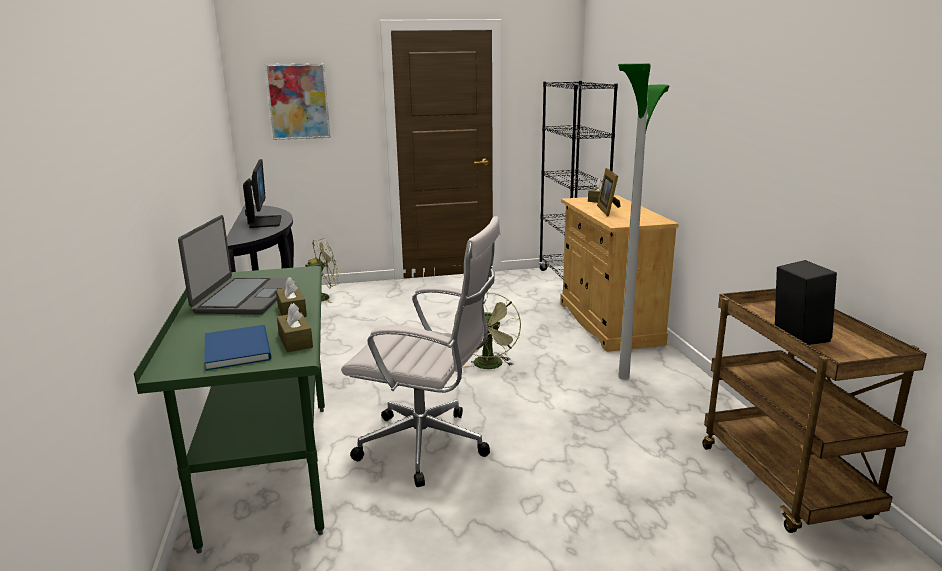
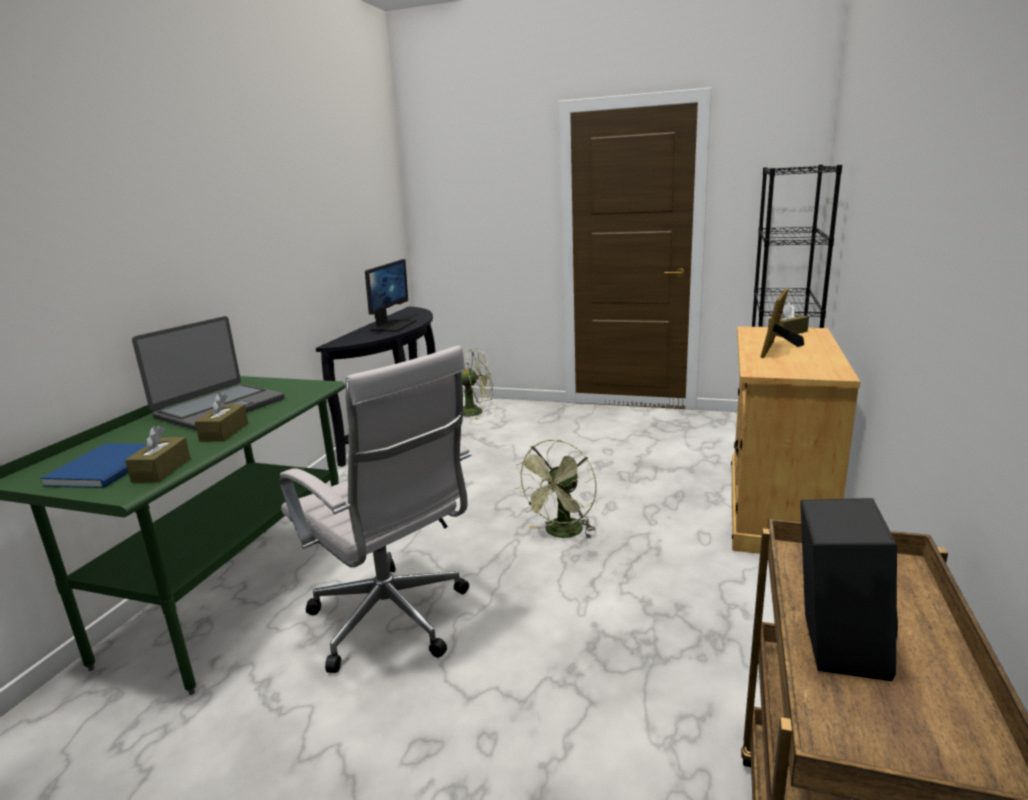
camera: 30 degrees right, 0 degrees up
picture [265,63,331,140] -> none
floor lamp [618,63,669,380] -> none

